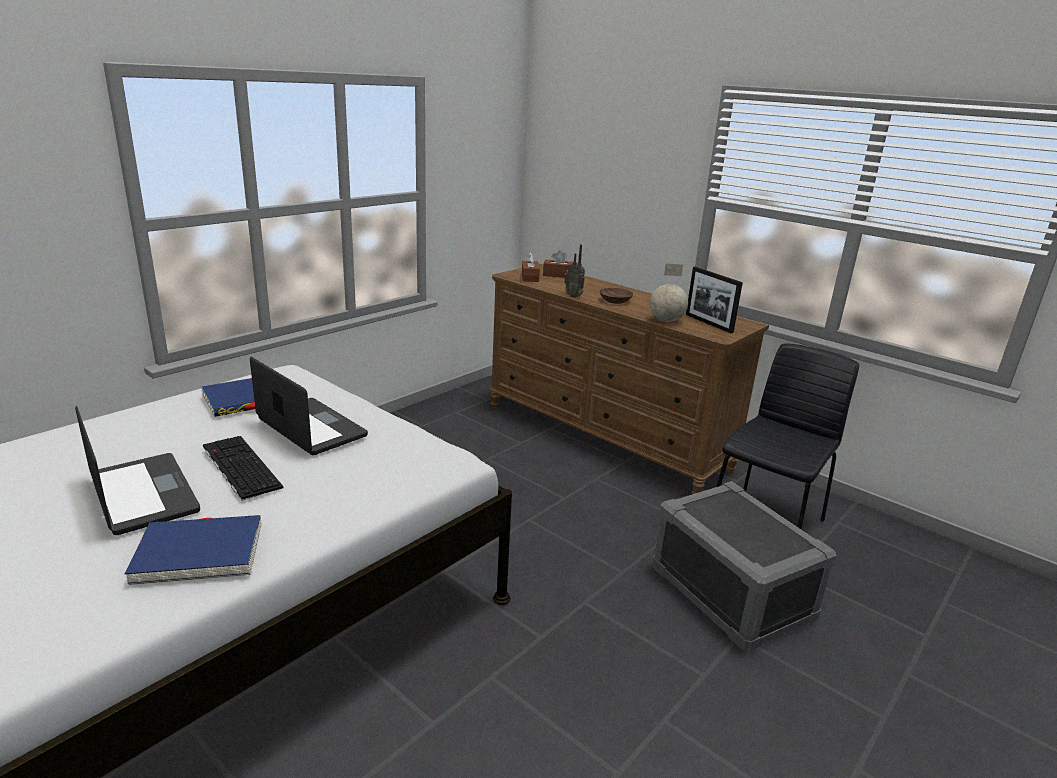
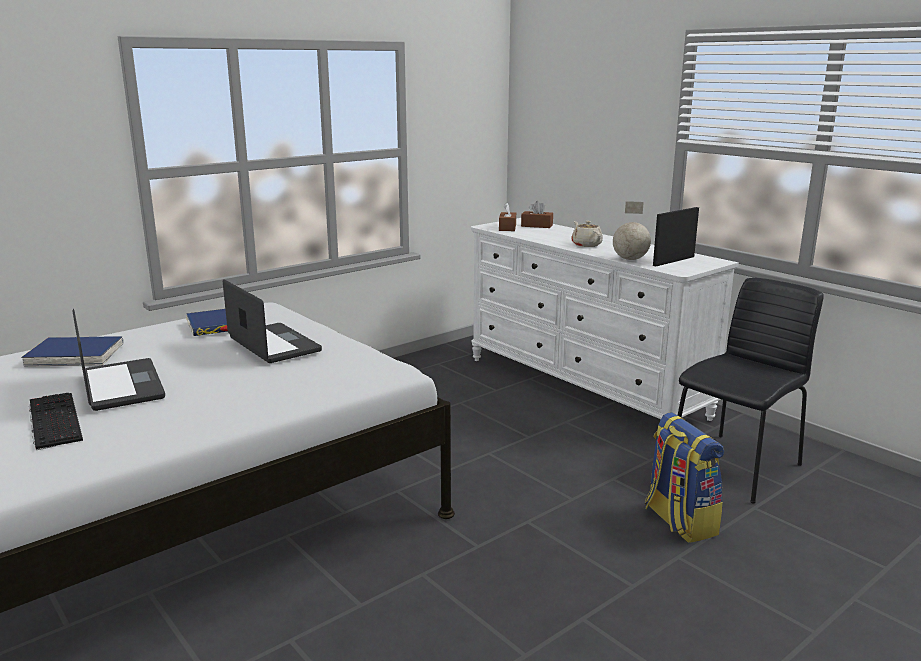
camera: 10 degrees right, 5 degrees down
blue book [125,515,262,585] -> blue book moved to [21,336,123,367]
keyboard [203,436,283,501] -> keyboard moved to [29,393,83,450]
brown dresser [489,264,769,494] -> white dresser [471,218,739,421]
radio [564,244,585,298] -> none
brown bowl [599,288,633,304] -> beige teapot [571,221,603,247]
grey storage box [652,481,836,652] -> backpack [645,412,724,543]
picture frame [686,267,743,333] -> picture frame turned 75 degrees clockwise [653,207,699,267]

